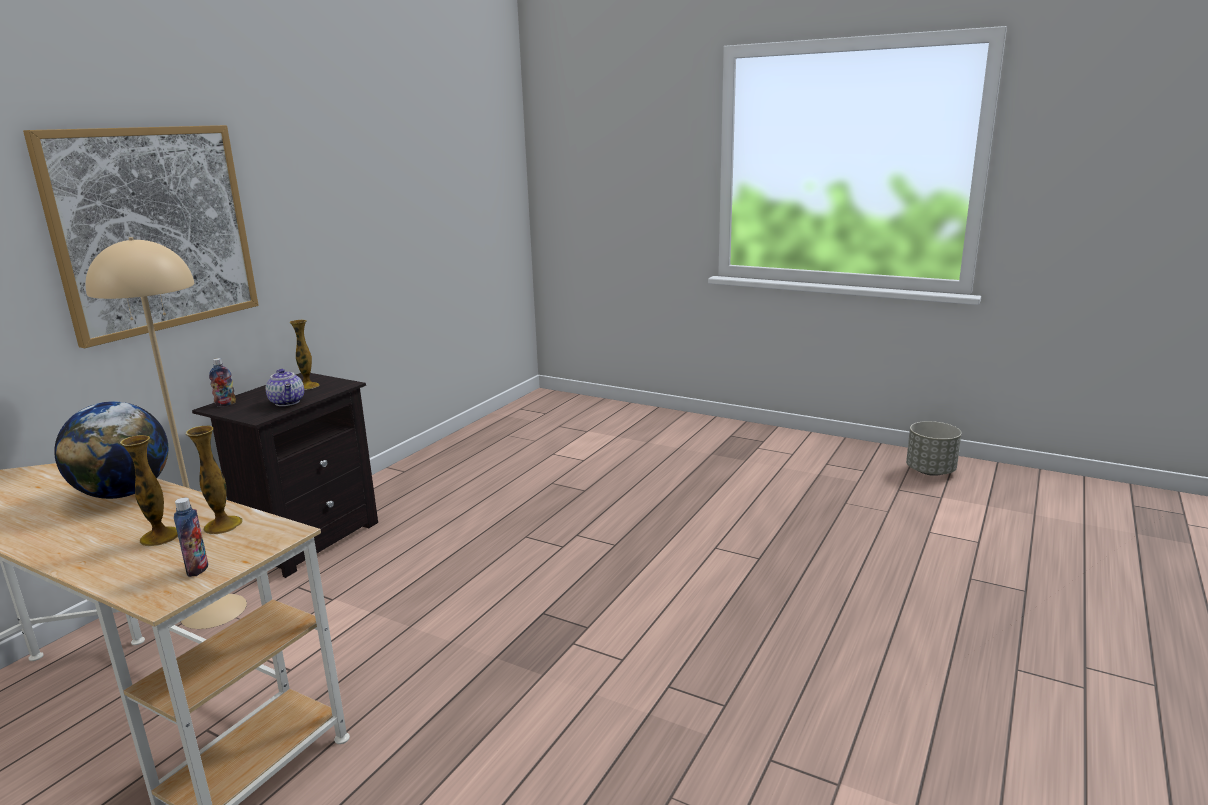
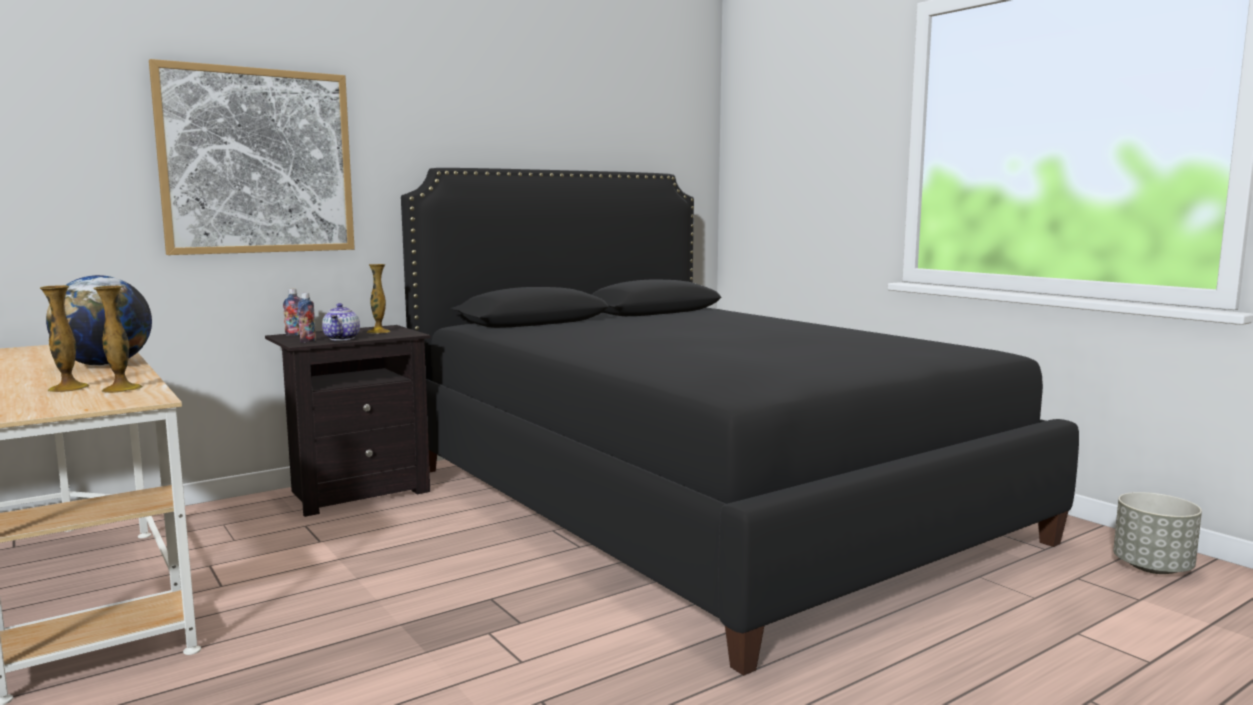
camera: 25 degrees right, 10 degrees down
beige floor lamp [85,237,247,629] -> none
bottle [174,498,208,577] -> bottle moved to [298,293,316,343]
none -> black bed [401,168,1079,676]

